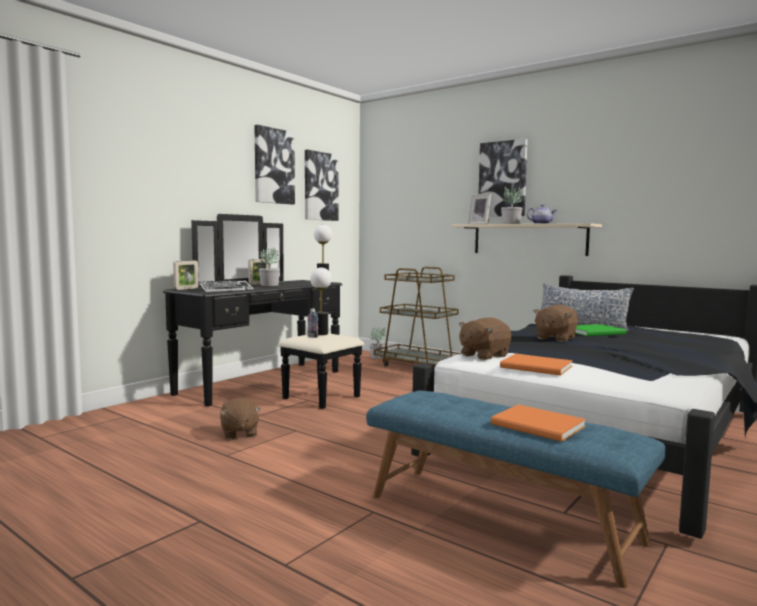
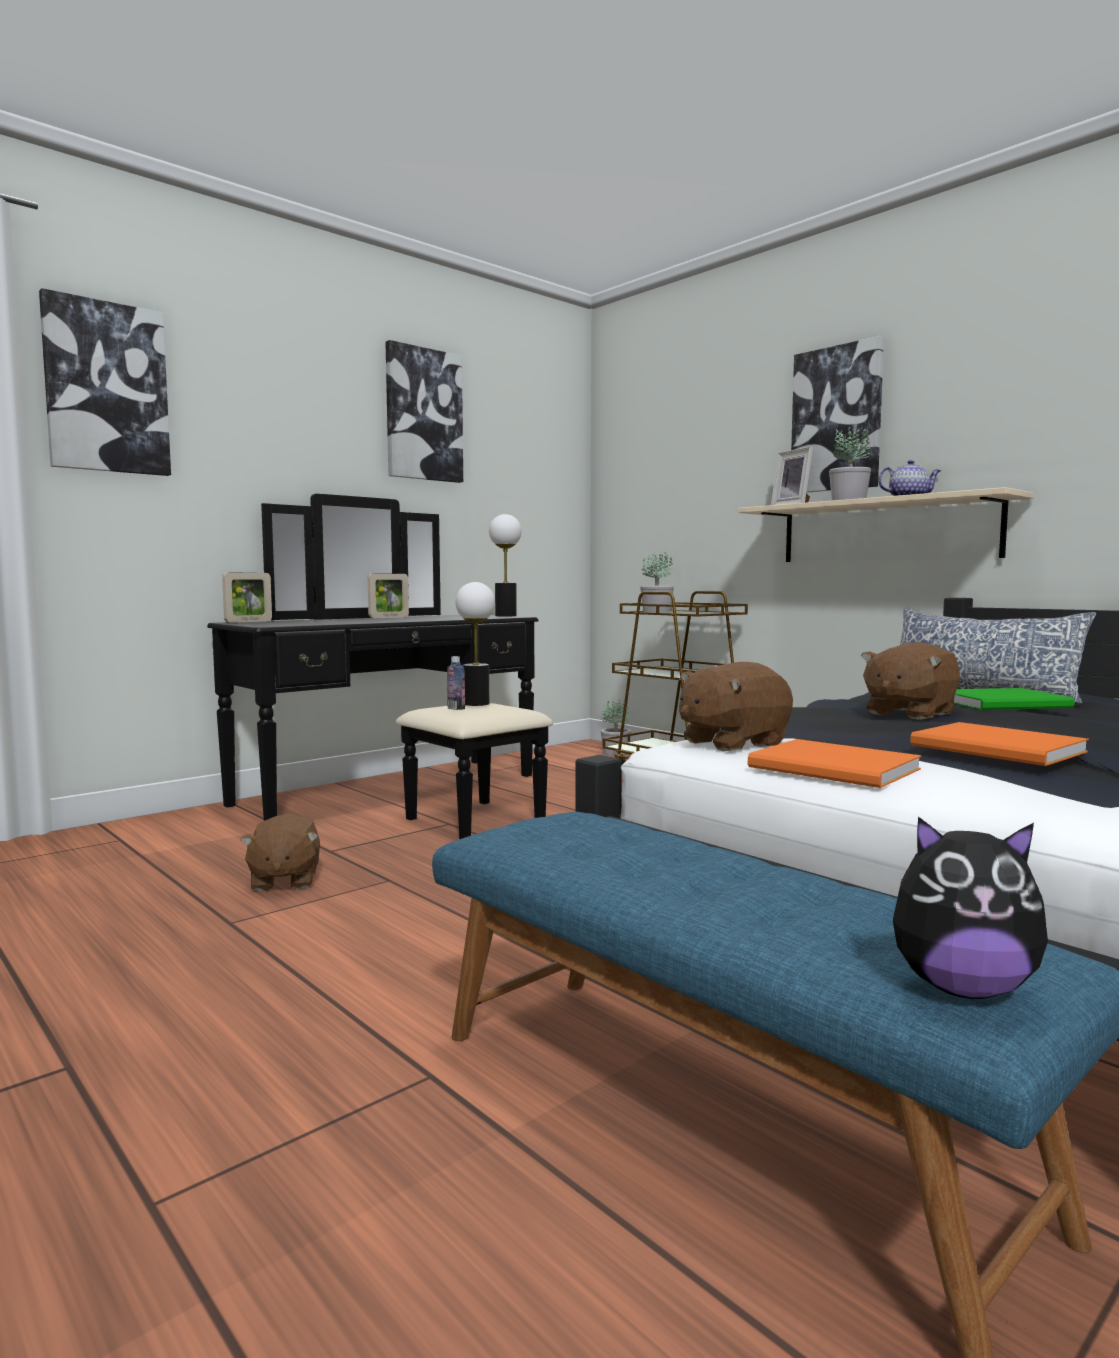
camera: 10 degrees right, 0 degrees up
keyboard [199,281,253,292] -> none
potted plant [259,248,280,286] -> potted plant moved to [640,551,674,612]
picture [305,150,339,221] -> picture moved to [39,288,171,476]
orange book [491,404,586,442] -> orange book moved to [910,722,1089,766]
none -> plush toy [893,817,1048,999]

